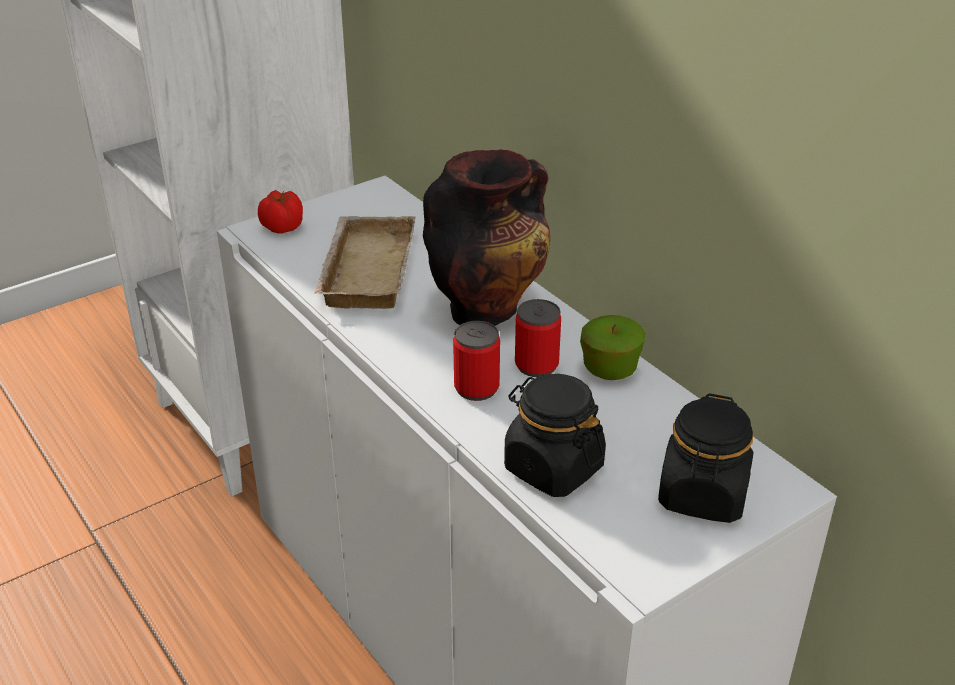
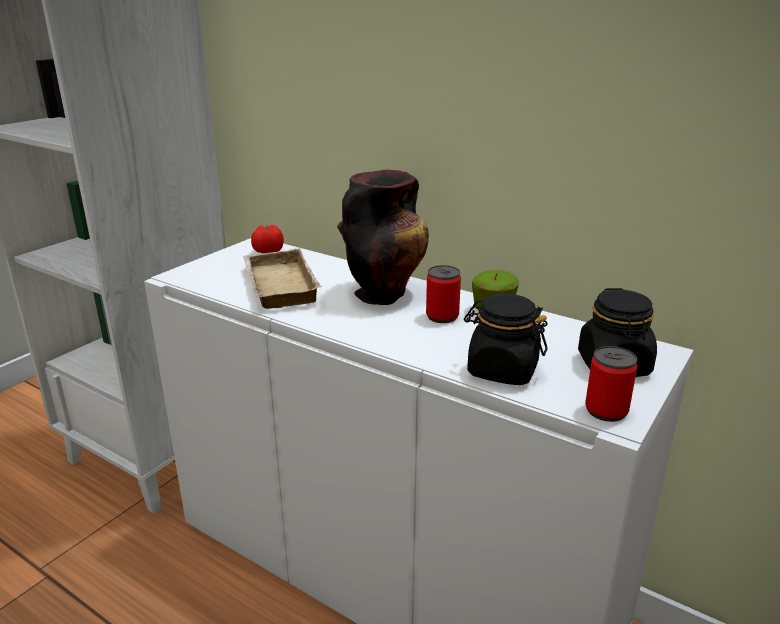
camera: 20 degrees left, 10 degrees down
tomato [258,190,303,233] -> tomato moved to [251,225,284,253]
can [453,321,500,401] -> can moved to [585,346,637,422]

